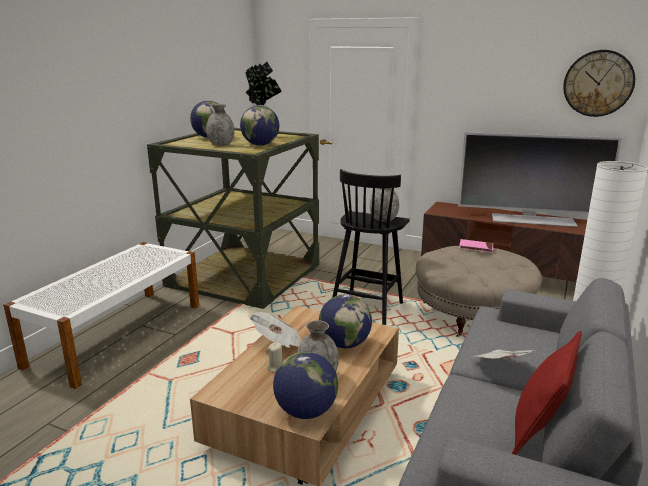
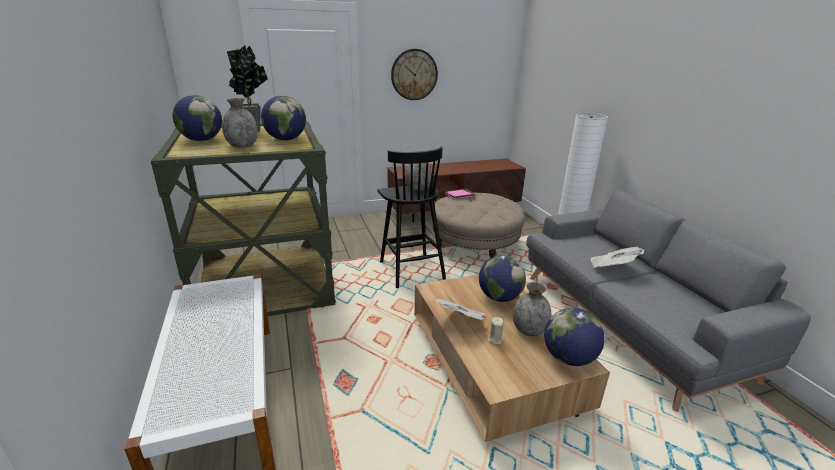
camera: 45 degrees left, 5 degrees up
television [458,132,622,227] -> none
red pillow [511,331,582,455] -> none
wall clock [563,50,635,117] -> wall clock moved to [391,49,438,100]

